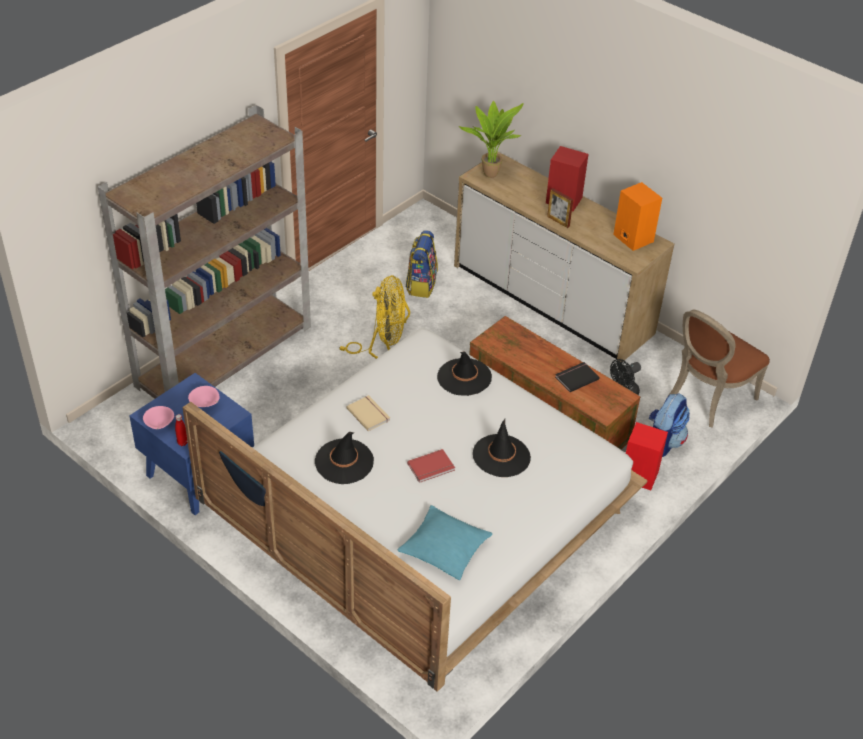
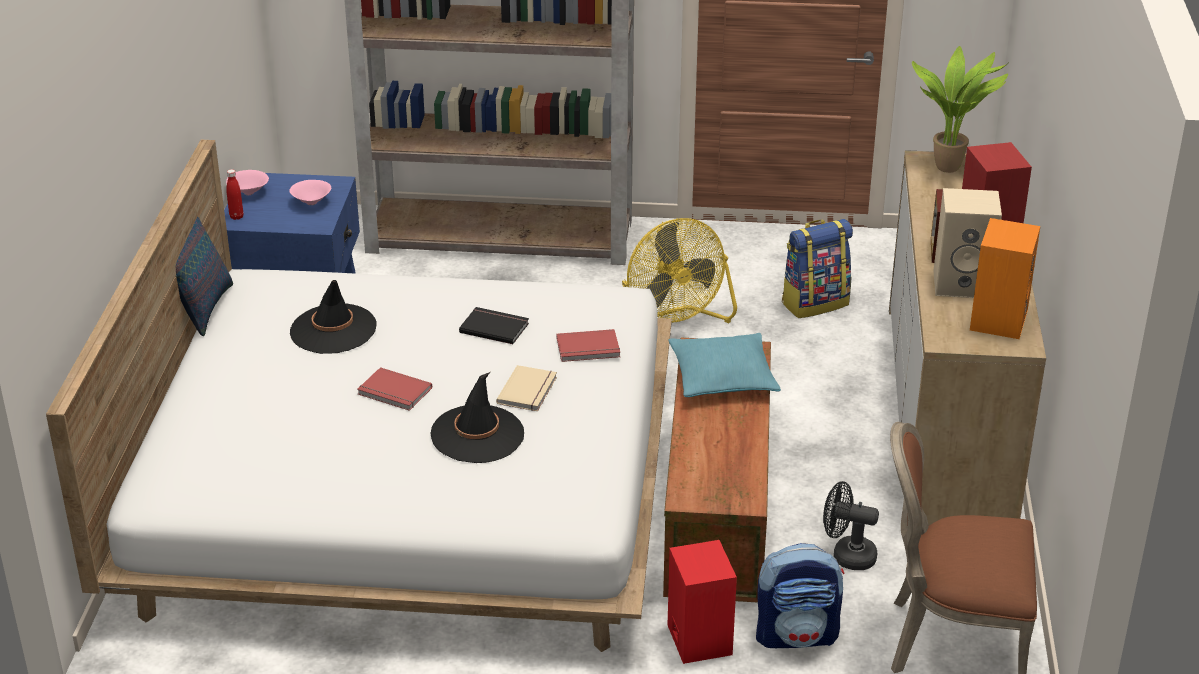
camera: 55 degrees right, 10 degrees down
beige book [346,395,390,431] -> beige book moved to [496,365,557,411]
turquoise pillow [398,505,492,580] -> turquoise pillow moved to [668,333,781,397]
black hat [437,352,492,396] -> red book [556,329,620,362]
black book [555,362,599,392] -> black book moved to [459,307,529,344]
none -> beige speaker [933,188,1002,298]

